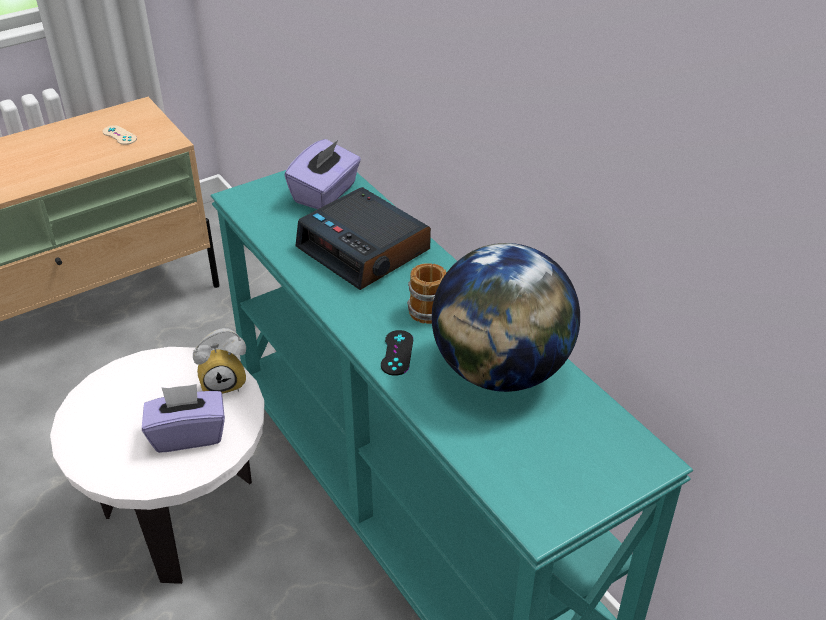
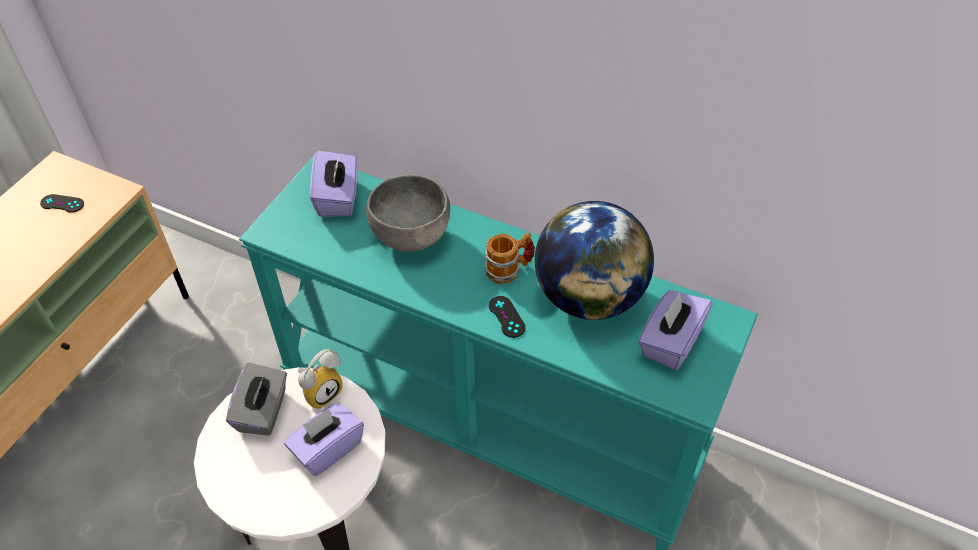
camera: 30 degrees left, 10 degrees up
beige game controller [102,125,137,145] -> black game controller [40,194,84,213]
alarm clock [295,187,431,290] -> grey bowl [366,175,450,252]
none -> grey tissue box [226,362,287,436]
none -> purple tissue box [638,290,713,370]

